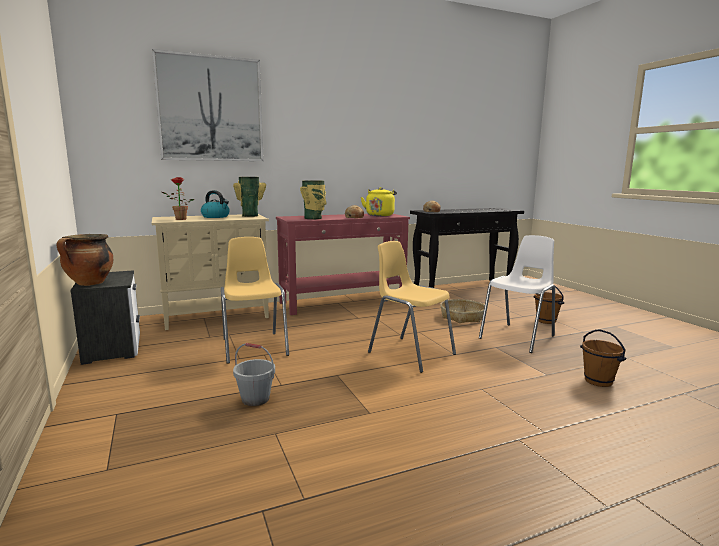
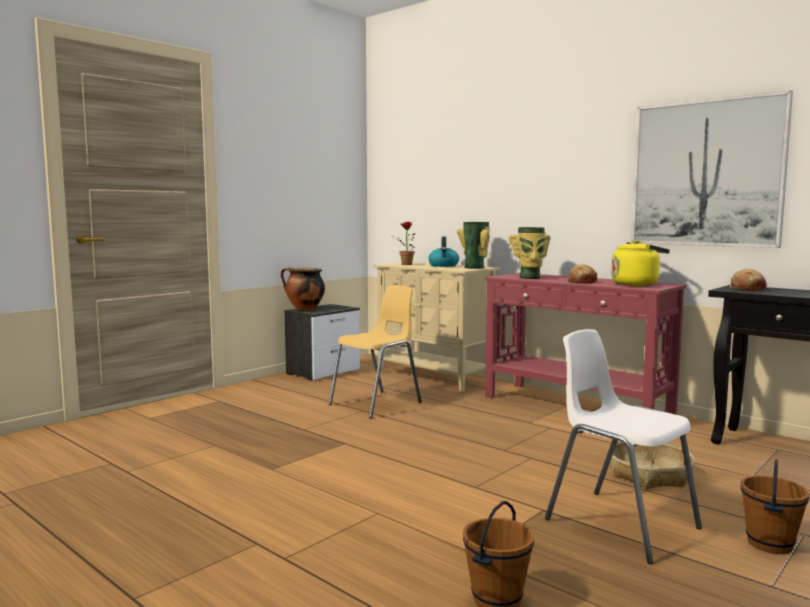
camera: 65 degrees right, 5 degrees down
picture [152,49,264,161] -> picture moved to [631,90,793,248]
grey bucket [233,343,275,406] -> none
yellow chair [368,241,456,373] -> none
white chair [479,235,555,353] -> white chair turned 150 degrees counterclockwise [545,329,702,564]

